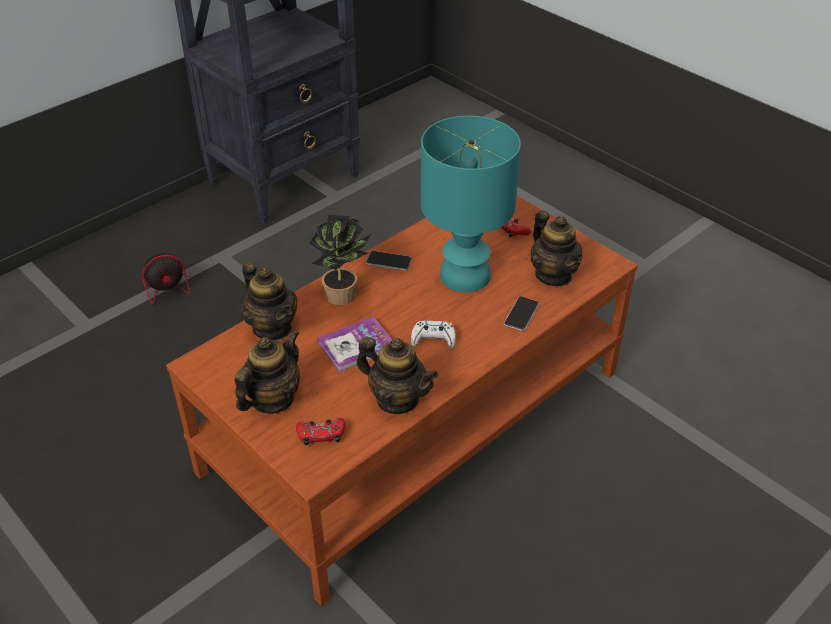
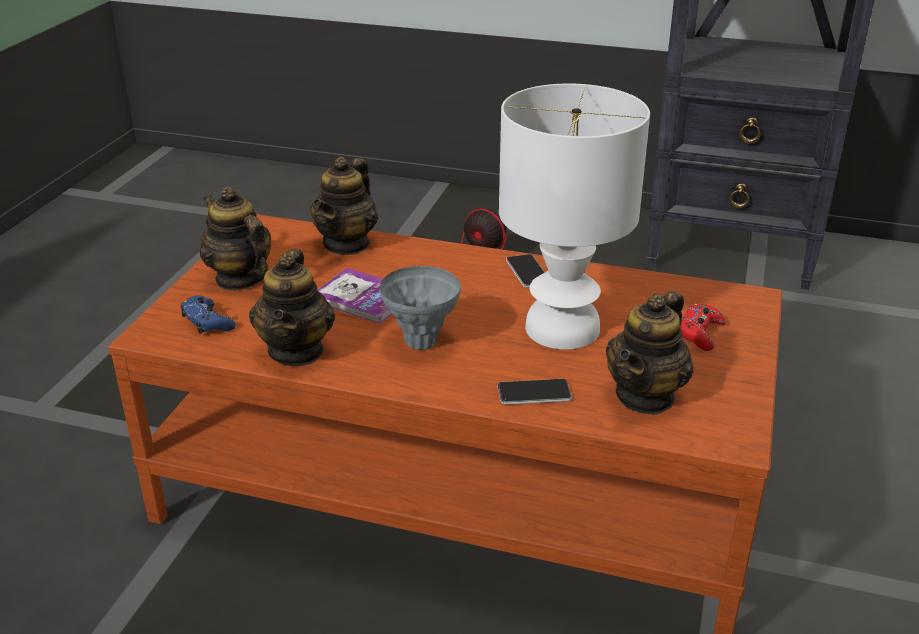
camera: 60 degrees right, 10 degrees down
teapot [234,330,300,414] -> teapot turned 135 degrees counterclockwise [199,187,271,291]
red game controller [296,418,345,445] -> blue game controller [180,295,236,334]
potted plant [309,215,371,306] -> none
white game controller [411,320,456,348] -> grey vase [380,266,461,350]
turquoise table lamp [421,116,521,292] -> white table lamp [499,84,650,350]

